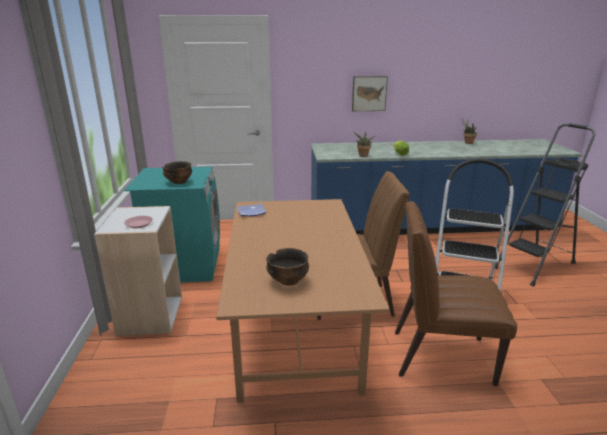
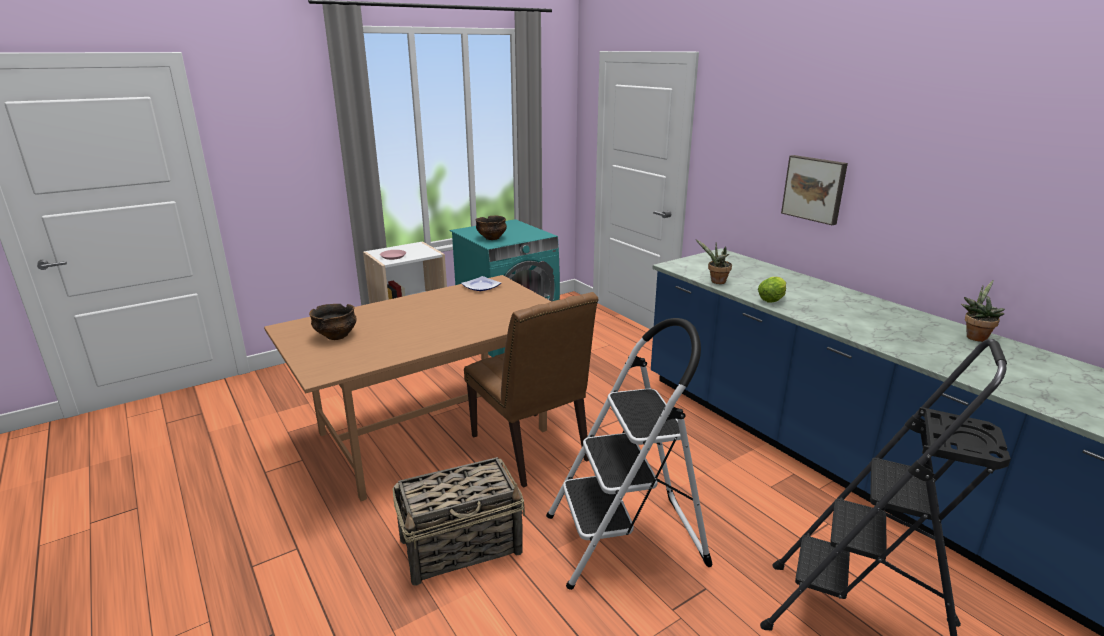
camera: 60 degrees right, 0 degrees up
brown chair [395,201,517,387] -> basket [392,457,525,586]

